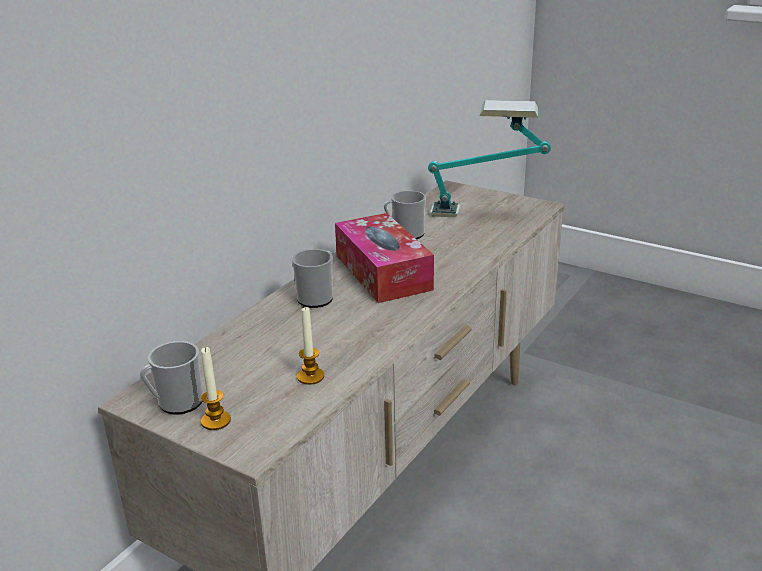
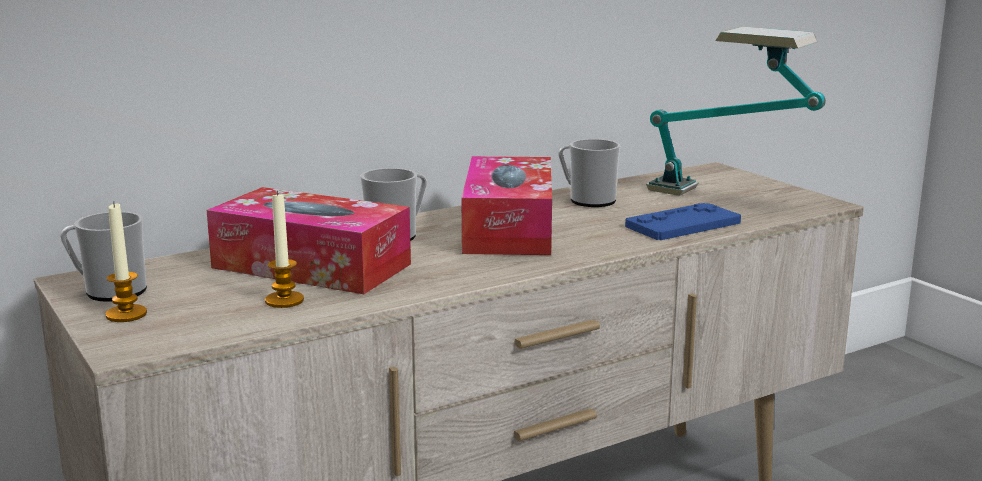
camera: 25 degrees right, 10 degrees down
none -> tissue box [207,187,411,294]
none -> blue game controller [625,203,741,240]

